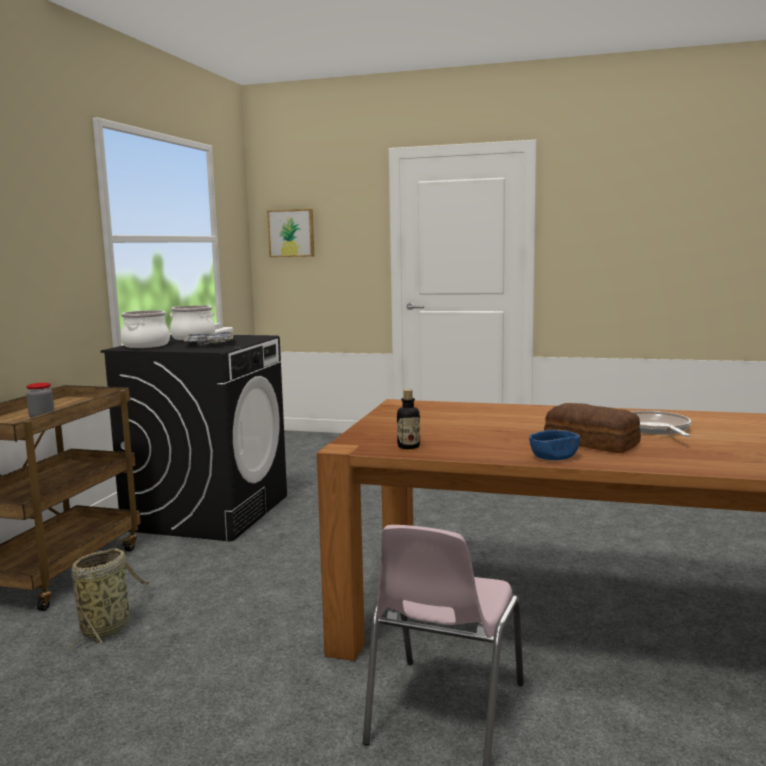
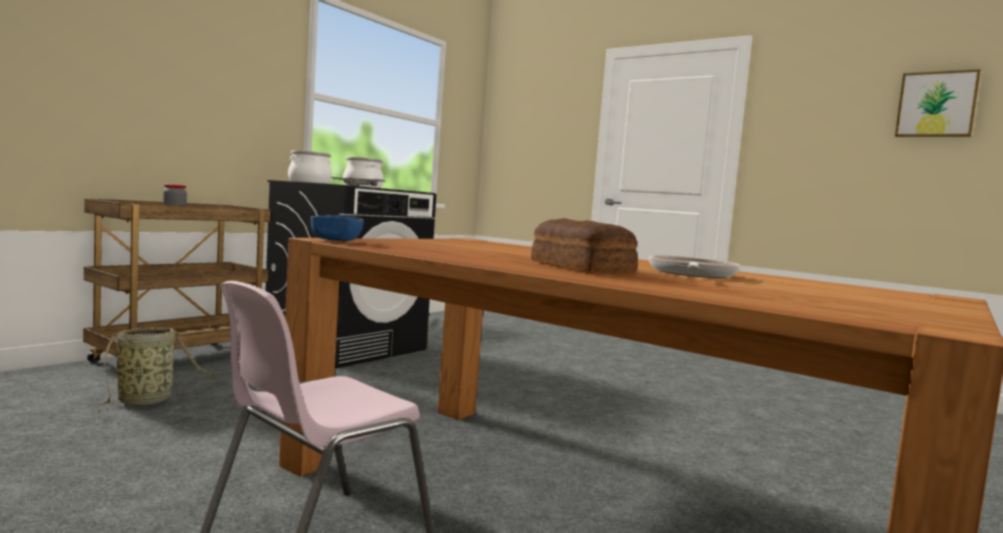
camera: 20 degrees right, 5 degrees down
picture [267,209,314,257] -> picture moved to [895,69,981,137]
bottle [397,389,420,449] -> none
blue bowl [529,430,580,460] -> blue bowl moved to [311,215,364,241]

